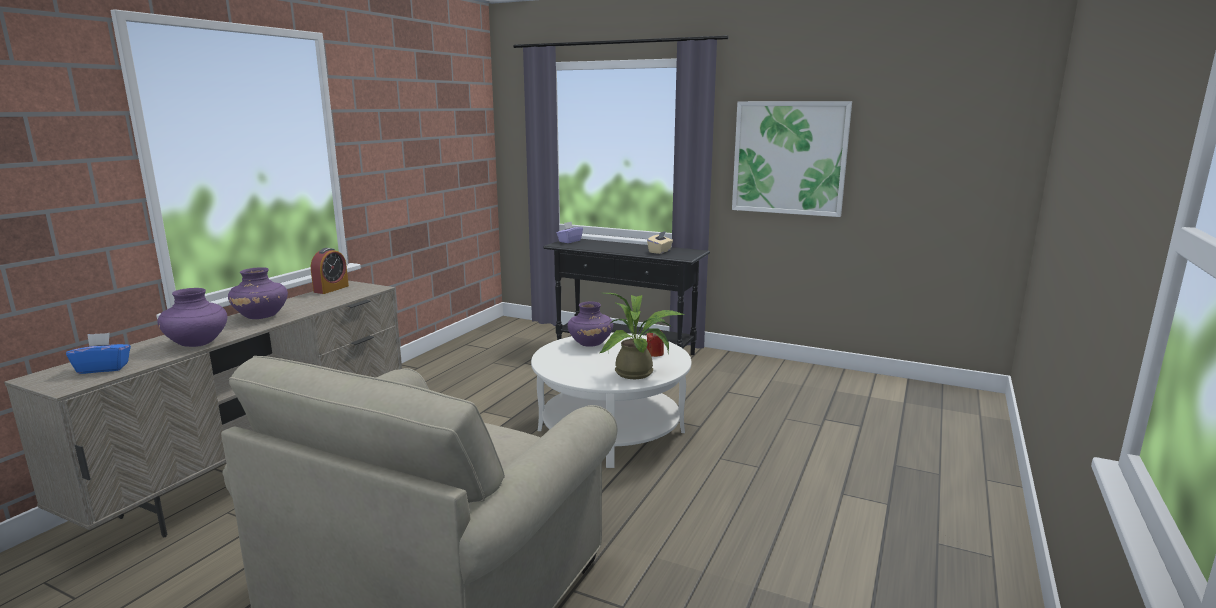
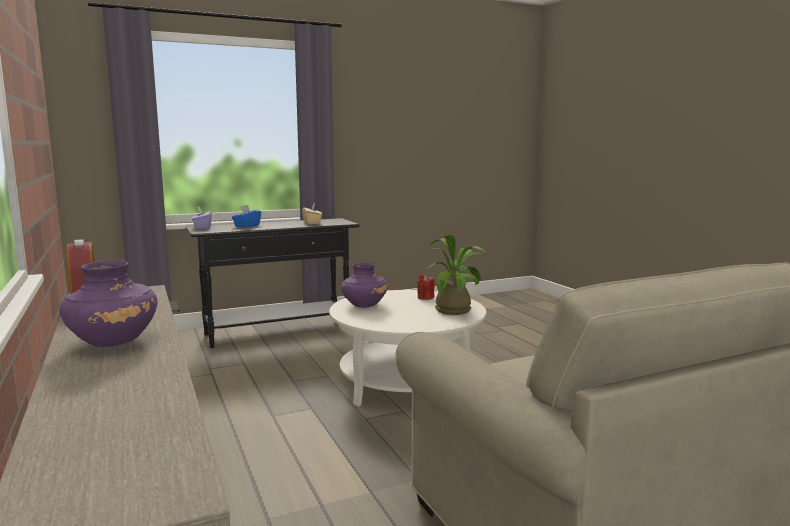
camera: 50 degrees left, 5 degrees down
blue tissue box [66,333,131,374] -> blue tissue box moved to [232,205,261,228]
purple vase [158,288,227,347] -> none
picture [732,101,852,217] -> none

